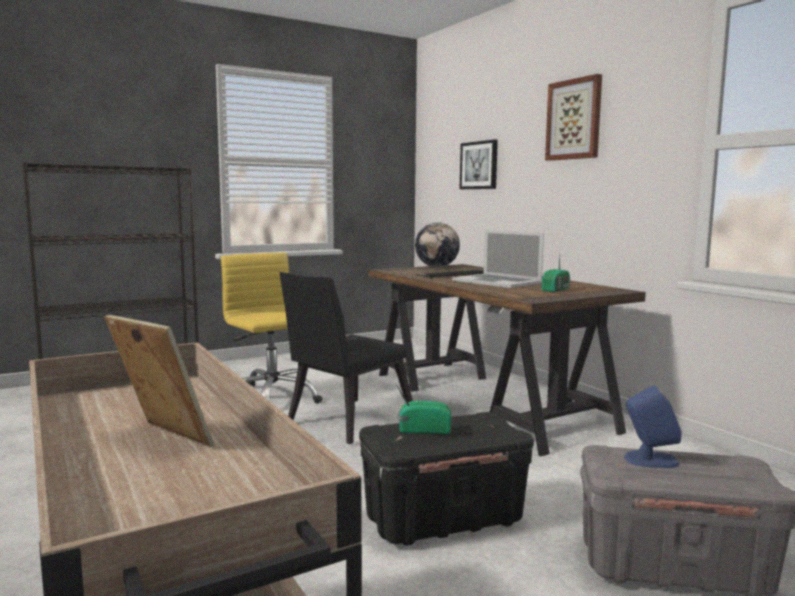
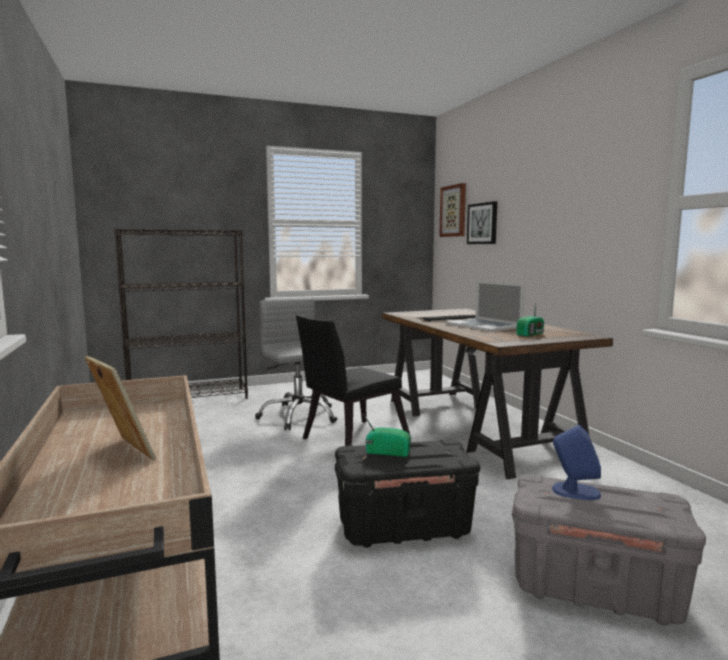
camera: 10 degrees right, 0 degrees up
yellow office chair [221,253,323,404] -> grey office chair [255,298,337,430]
globe [415,222,460,267] -> none
picture [545,74,602,161] -> picture moved to [439,183,466,237]

